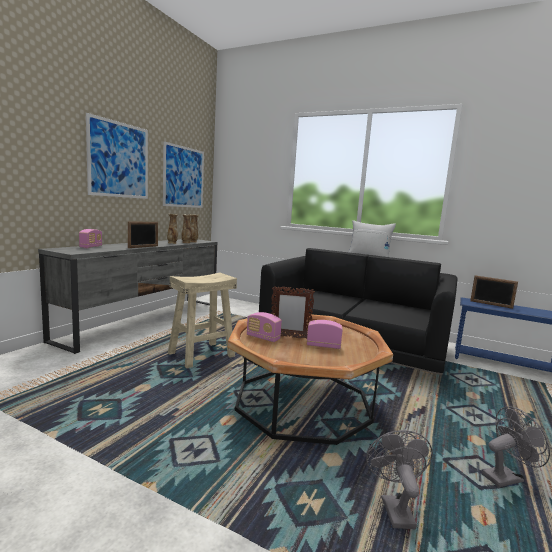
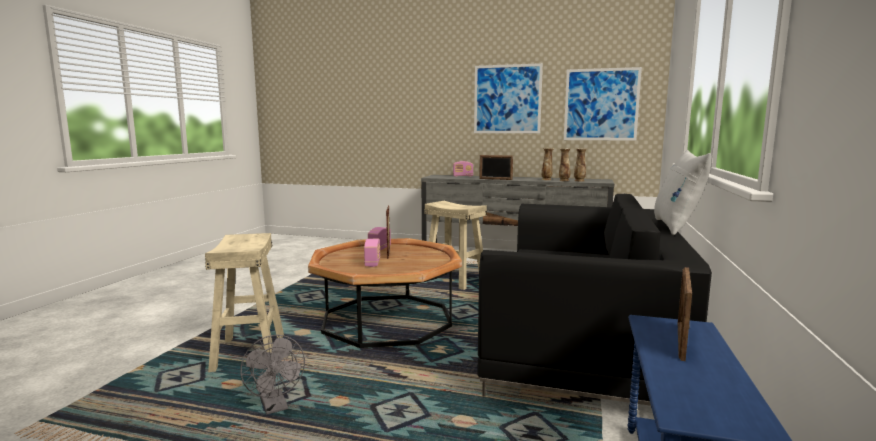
camera: 80 degrees right, 0 degrees up
grey fan [366,430,433,529] -> beige stool [205,233,284,372]

